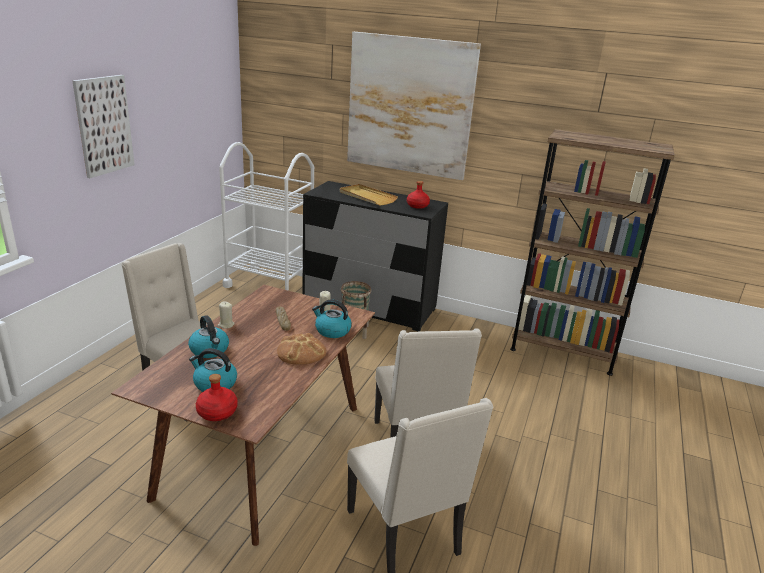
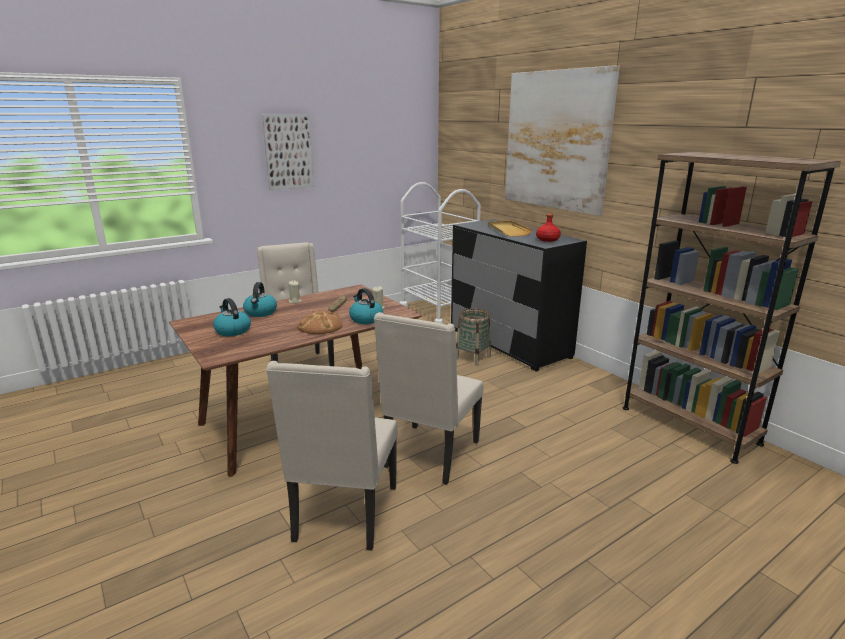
camera: 35 degrees right, 5 degrees down
red bottle [196,374,238,421] -> none

